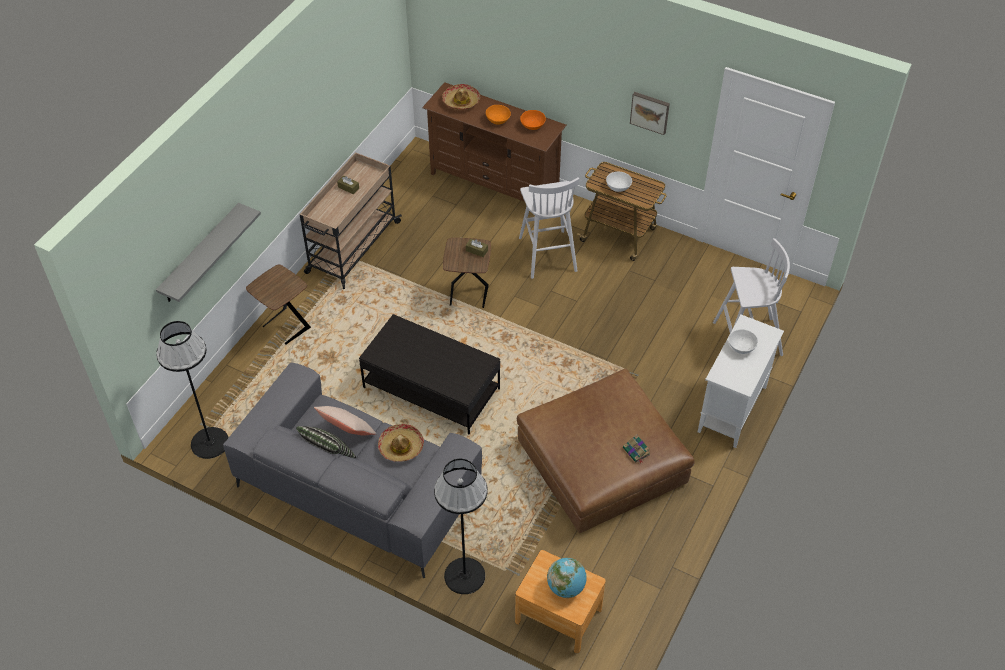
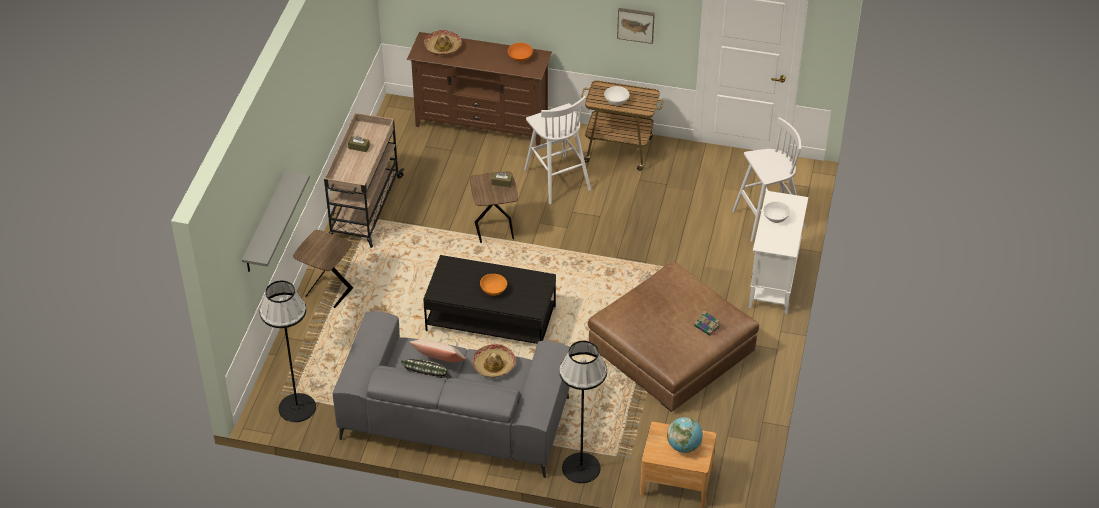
camera: 15 degrees left, 5 degrees down
orange bowl [486,105,511,124] -> orange bowl moved to [480,274,507,296]

